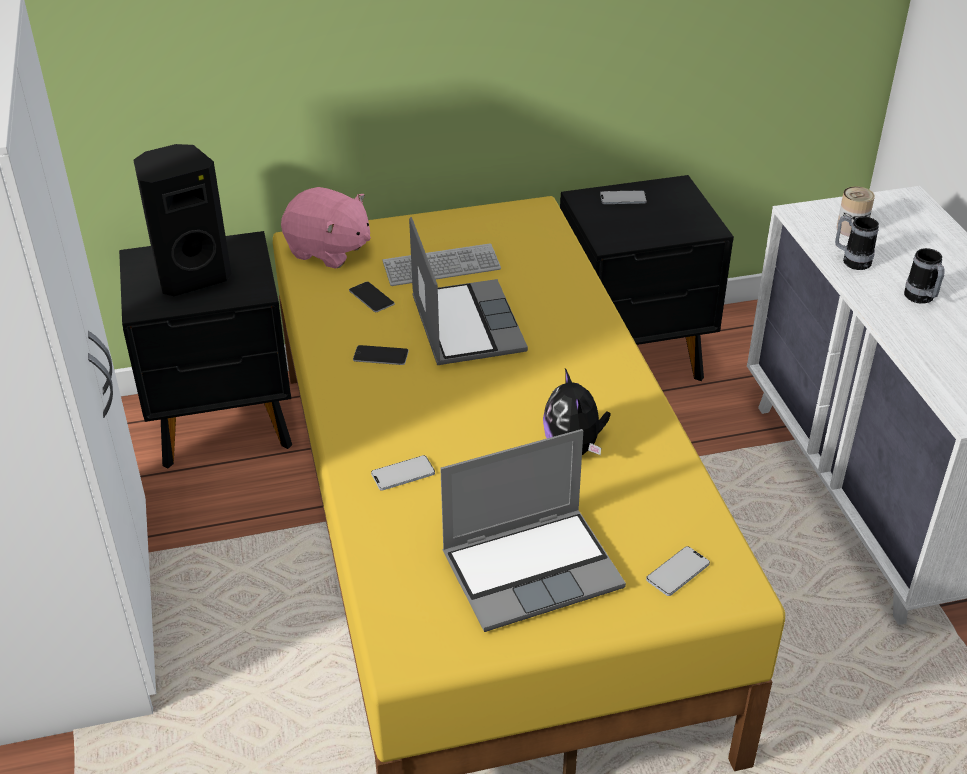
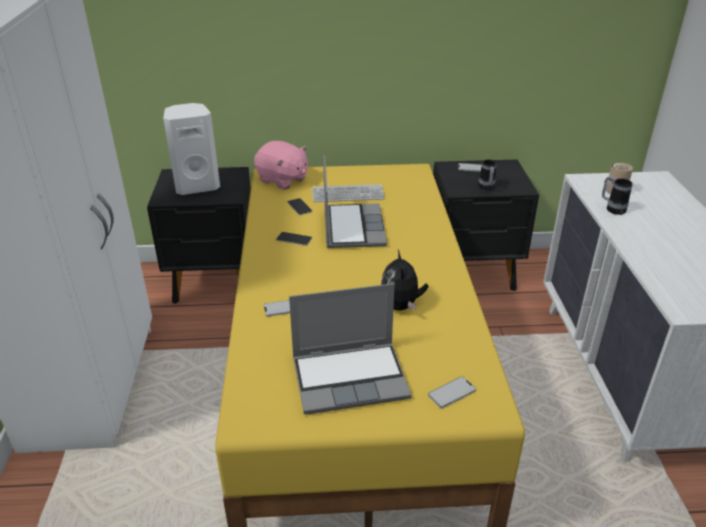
camera: 10 degrees right, 5 degrees down
black speaker [133,144,231,296] -> white speaker [163,103,220,195]
mug [904,248,945,304] -> mug moved to [478,159,496,190]

